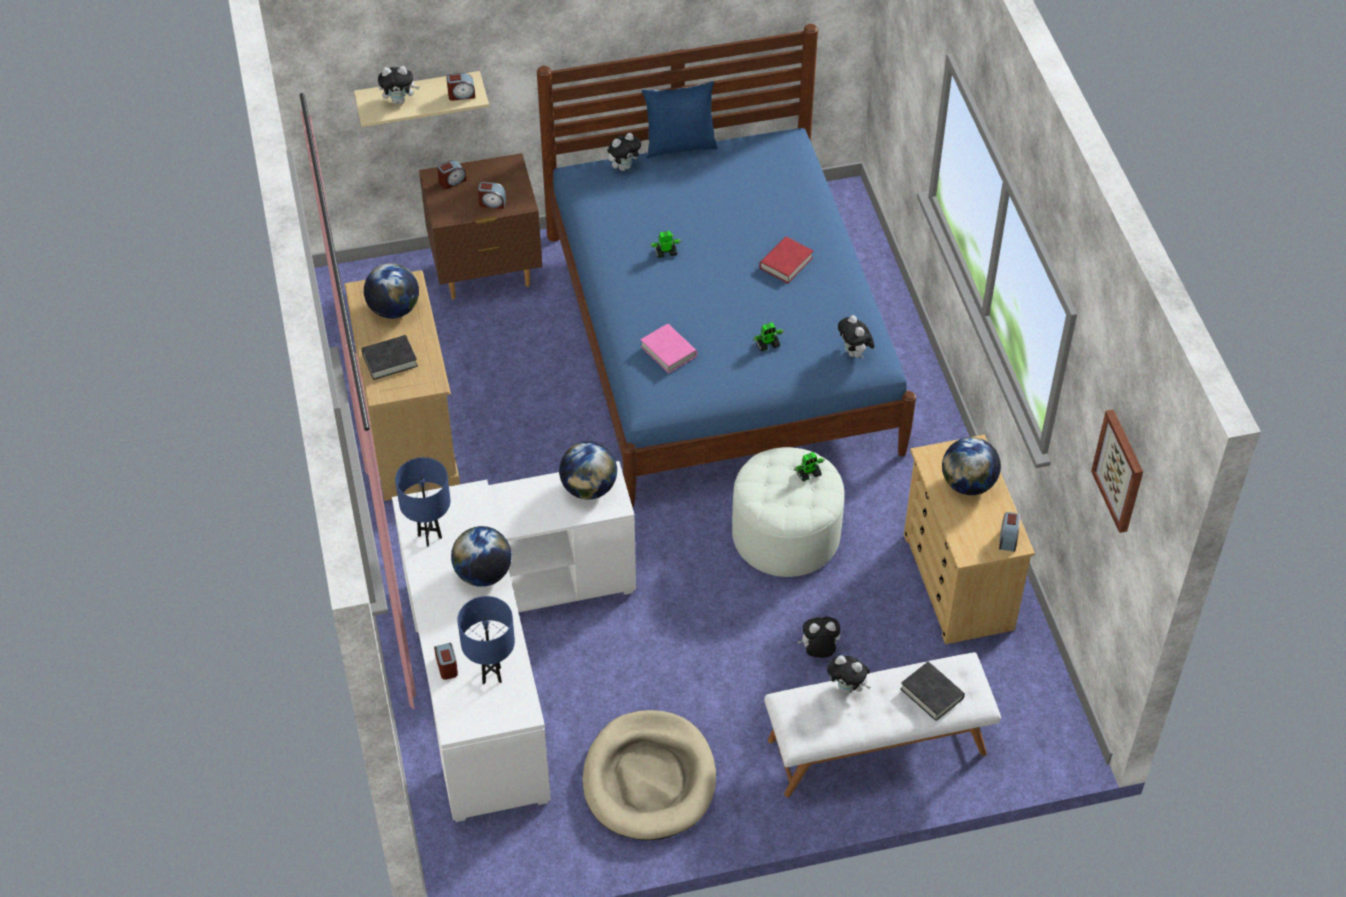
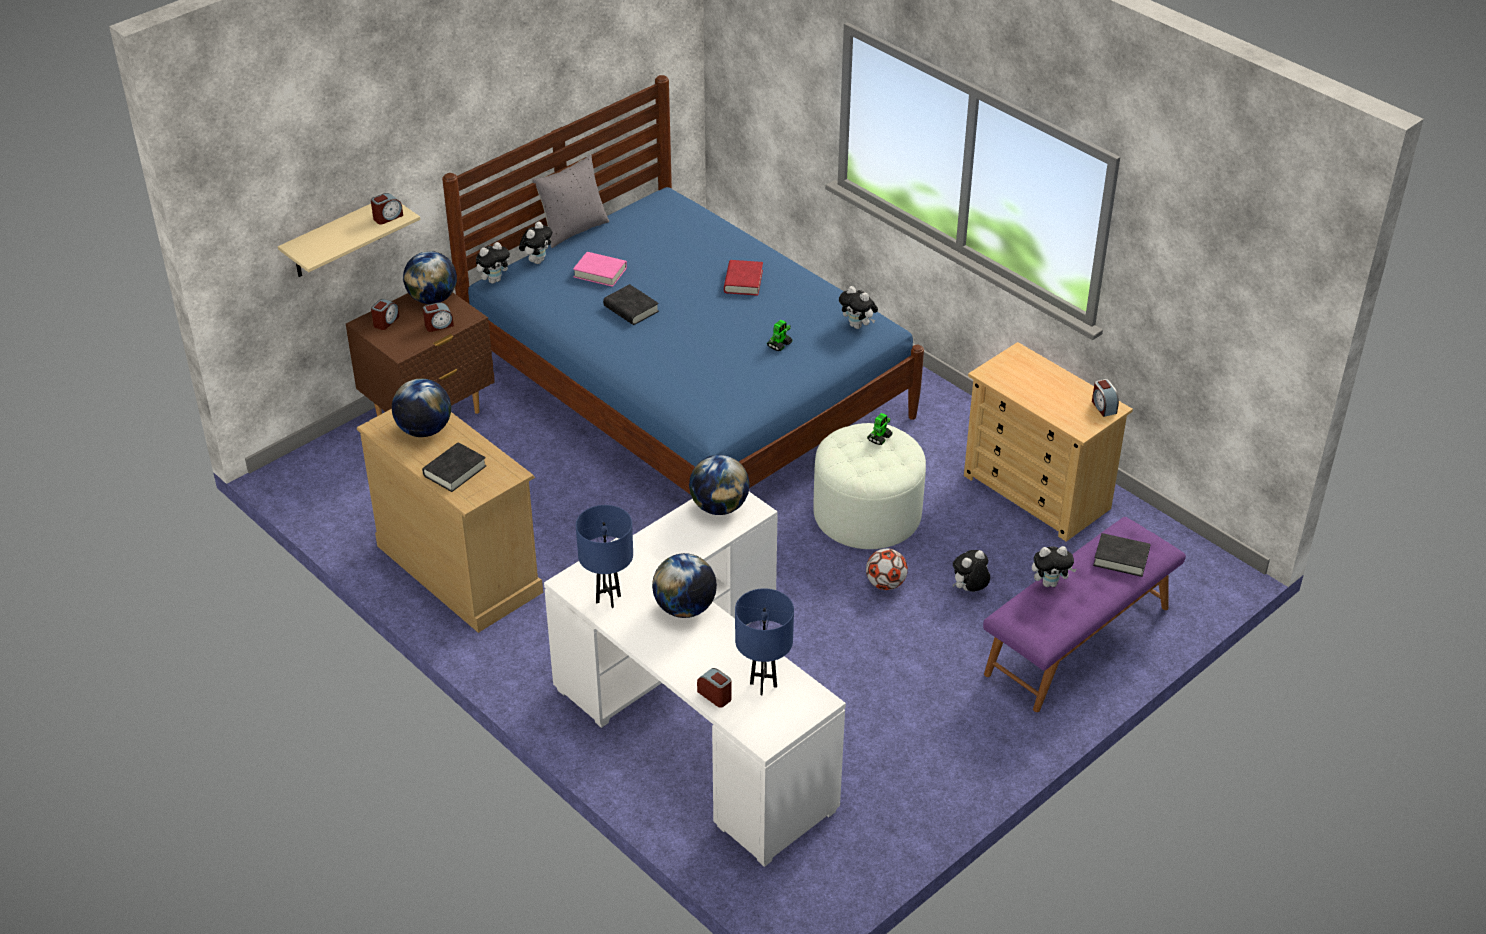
camera: 30 degrees left, 10 degrees down
plush toy [378,66,420,104] -> plush toy moved to [476,242,512,284]
beige dog bed [583,710,716,841] -> none
pink book [640,324,697,373] -> pink book moved to [573,252,627,287]
blue pillow [641,81,718,158] -> grey pillow [532,154,609,248]
toy robot [650,231,681,258] -> black book [603,284,659,325]
white bench [764,652,1001,797] -> purple bench [983,517,1186,712]
globe [942,437,1001,495] -> globe moved to [403,251,457,304]
picture [1091,409,1143,533] -> none
none -> football [866,549,908,590]

